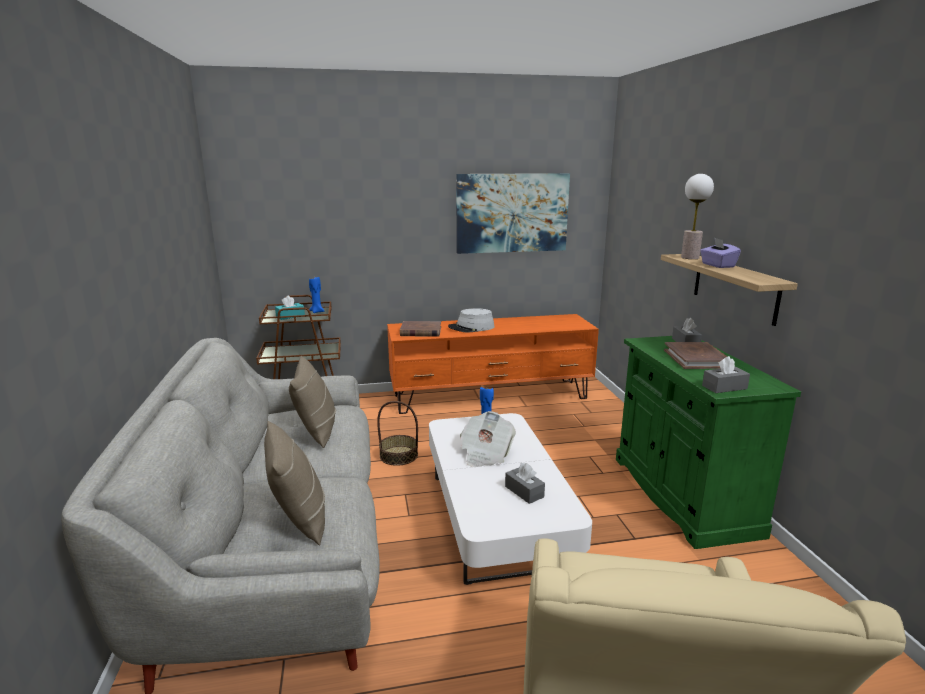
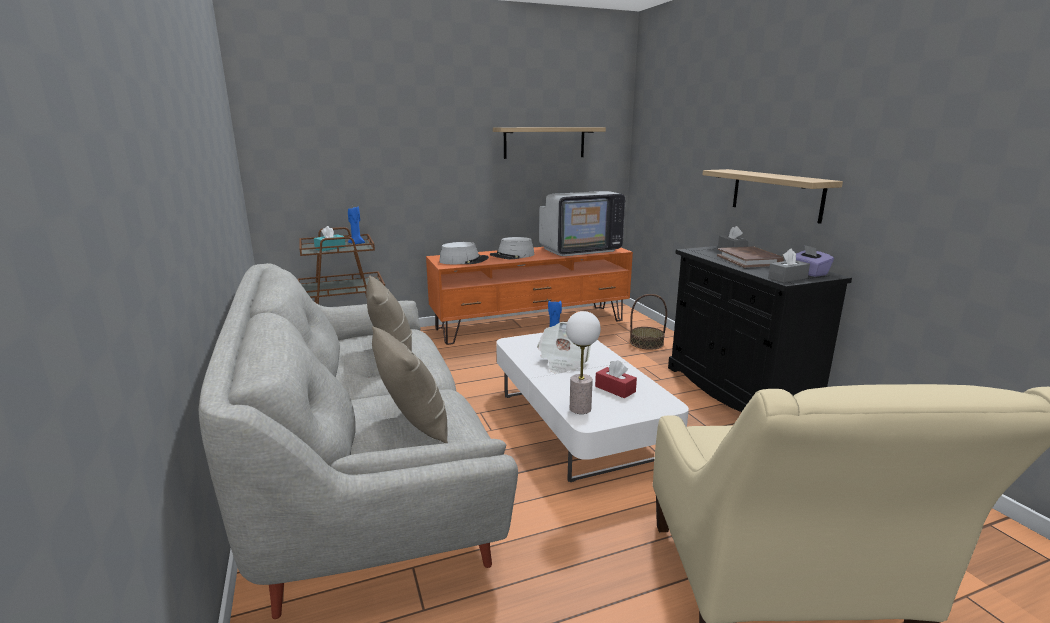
camera: 10 degrees left, 0 degrees up
basket [377,401,418,466] -> basket moved to [630,294,667,350]
brown book [400,321,441,336] -> grey hat [439,242,489,264]
picture [456,173,570,254] -> shelf [493,127,606,159]
grey tissue box [505,463,545,504] -> red tissue box [595,360,637,398]
green cabinet [616,336,801,549] -> black cabinet [668,246,852,412]
table lamp [681,174,714,259] -> table lamp moved to [566,311,601,414]
purple tissue box [700,238,741,268] -> purple tissue box moved to [796,245,834,277]
none -> television [539,191,625,256]

